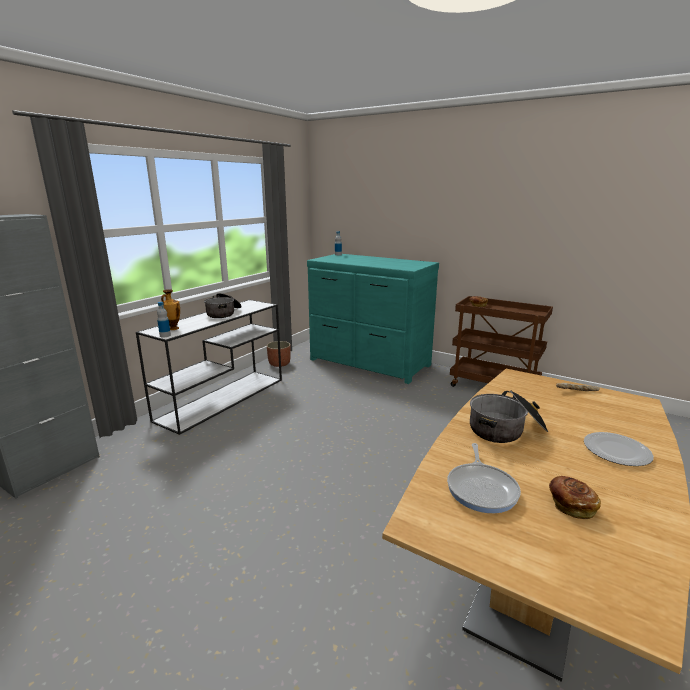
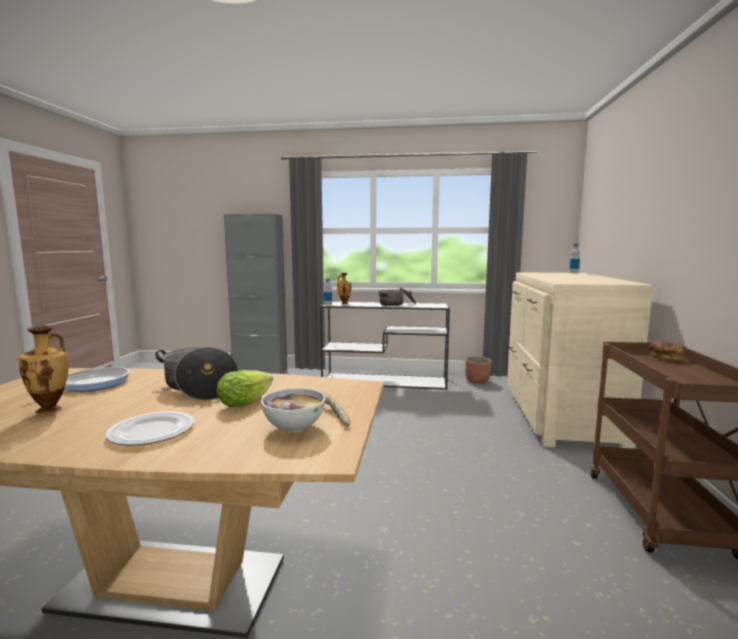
camera: 65 degrees right, 10 degrees down
turquoise dresser [307,254,439,384] -> beige dresser [507,272,655,449]
frying pan [447,443,521,513] -> frying pan turned 135 degrees clockwise [25,367,129,392]
bread [549,476,601,519] -> vase [19,326,69,415]
none -> lettuce [217,370,273,407]
none -> bowl [261,388,325,432]

